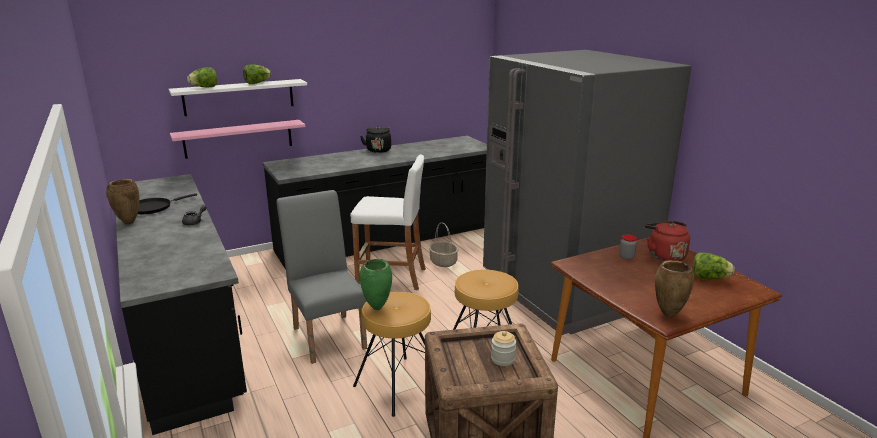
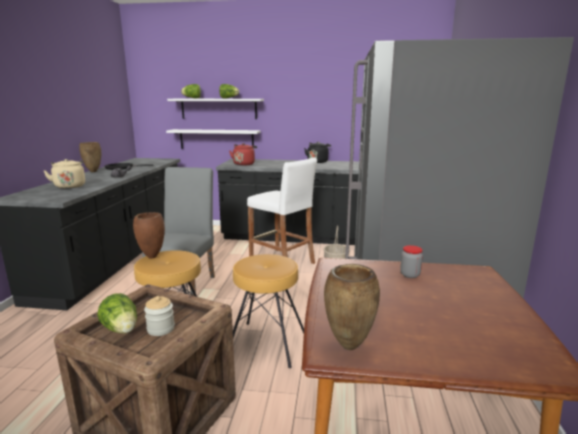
camera: 35 degrees right, 5 degrees down
pink shelf [170,120,305,159] -> white shelf [166,129,261,149]
green vase [360,259,392,310] -> brown vase [133,212,165,259]
red kettle [645,221,690,261] -> red kettle moved to [229,143,257,166]
lettuce [693,252,735,280] -> lettuce moved to [97,293,137,334]
none -> beige kettle [44,159,85,189]

